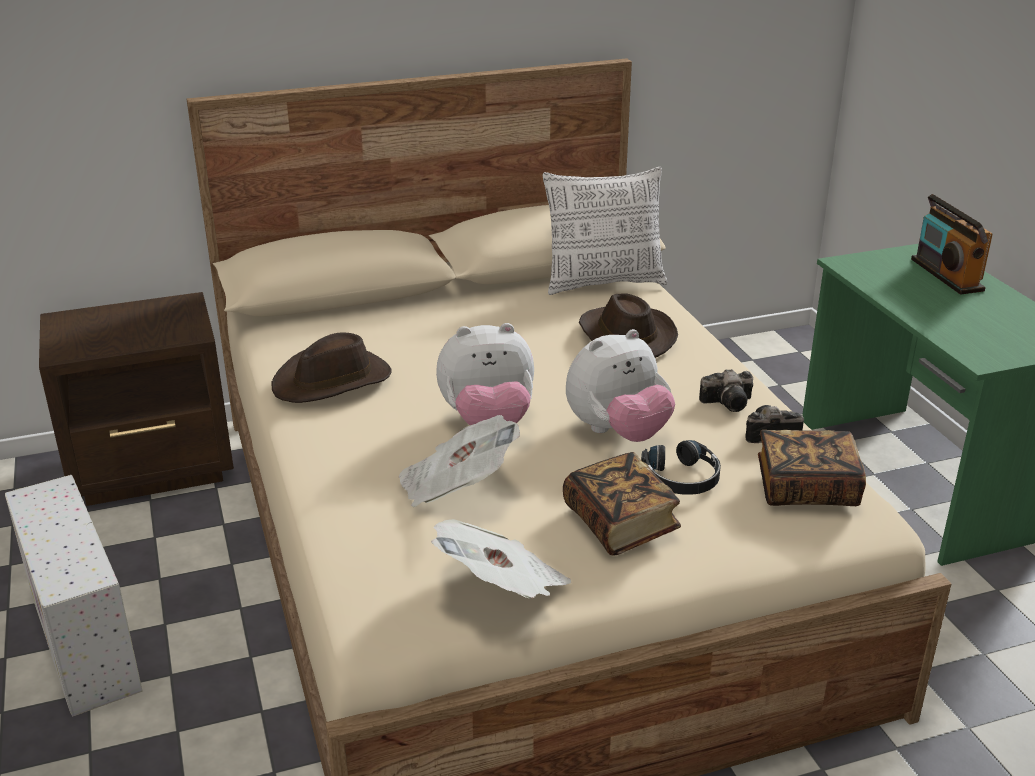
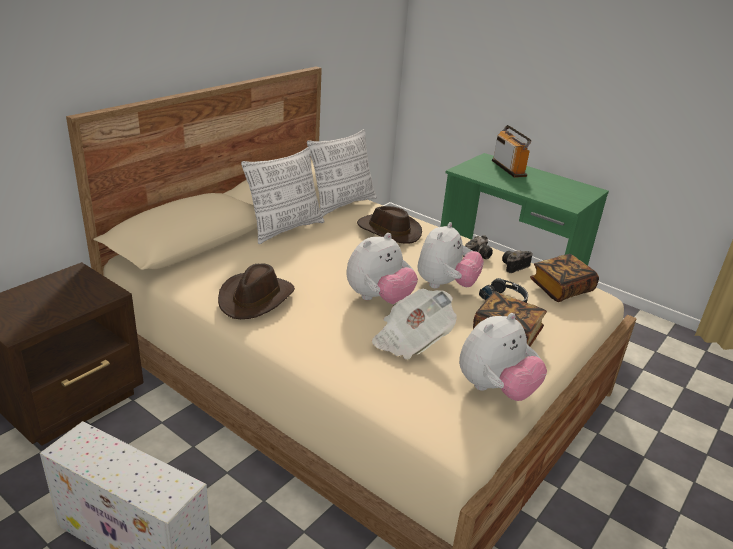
camera: 35 degrees left, 0 degrees up
newspaper [431,519,571,599] -> plush toy [459,313,547,401]
radio [911,194,993,295] -> radio turned 150 degrees counterclockwise [492,125,531,178]
none -> pillow [241,147,325,244]

